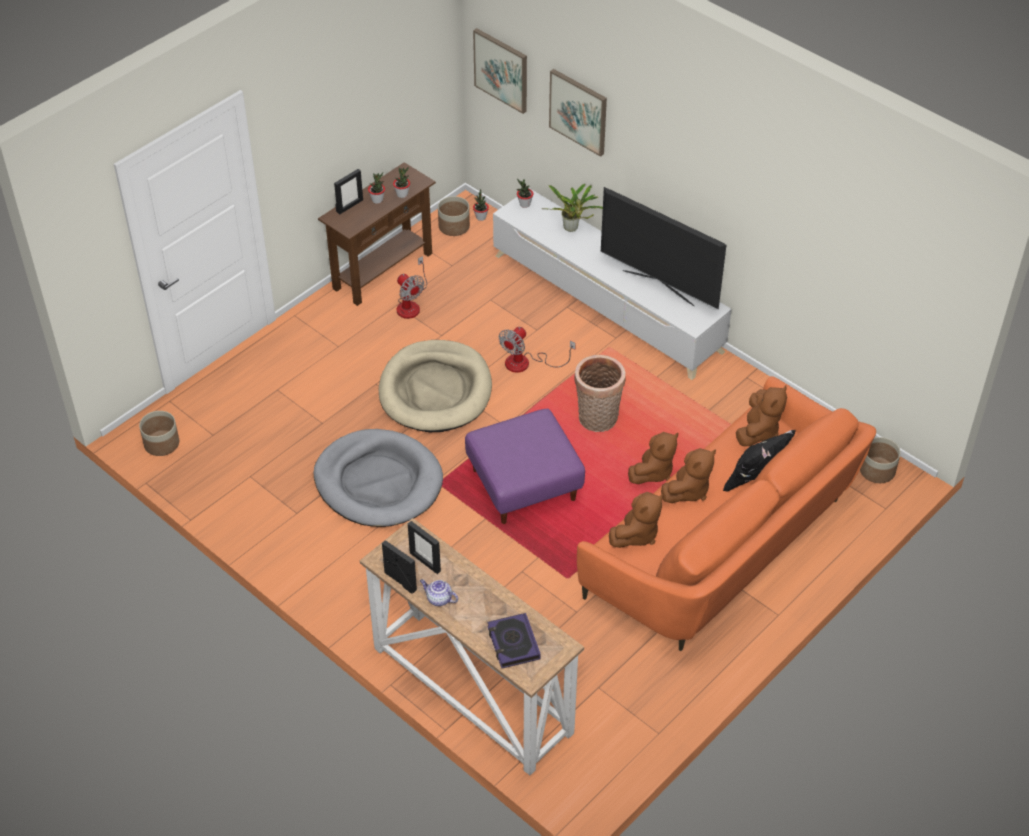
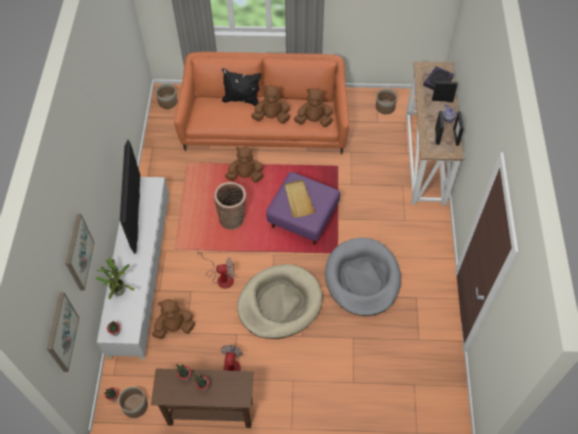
camera: 130 degrees left, 10 degrees up
planter [139,411,179,456] -> planter moved to [376,89,397,114]
picture frame [334,169,363,214] -> picture frame moved to [432,81,458,102]
brown plush toy [736,386,787,446] -> brown plush toy moved to [152,299,195,339]
none -> beige tray [284,180,315,217]

